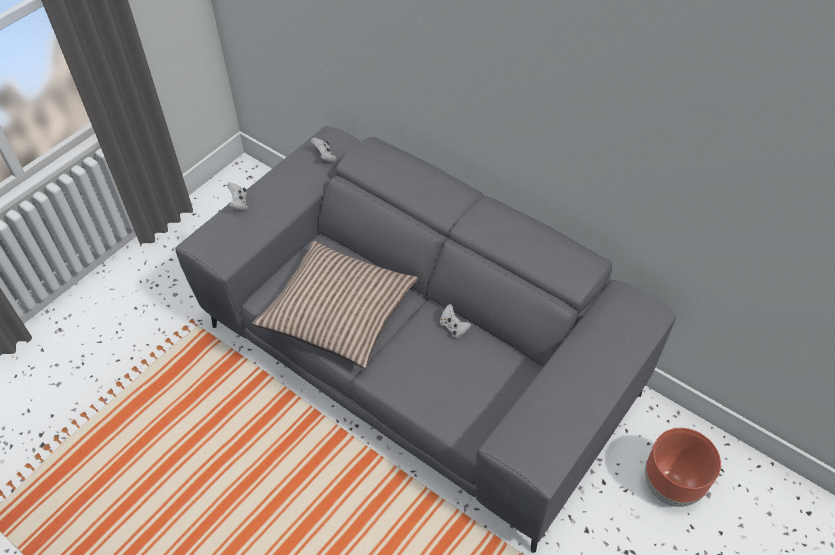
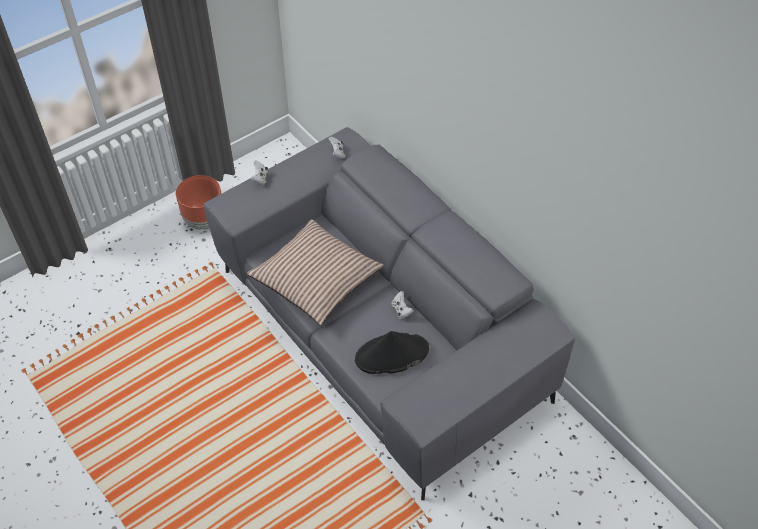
camera: 15 degrees right, 0 degrees up
brown planter [645,428,721,507] -> brown planter moved to [176,175,221,230]
none -> black hat [355,331,429,374]

